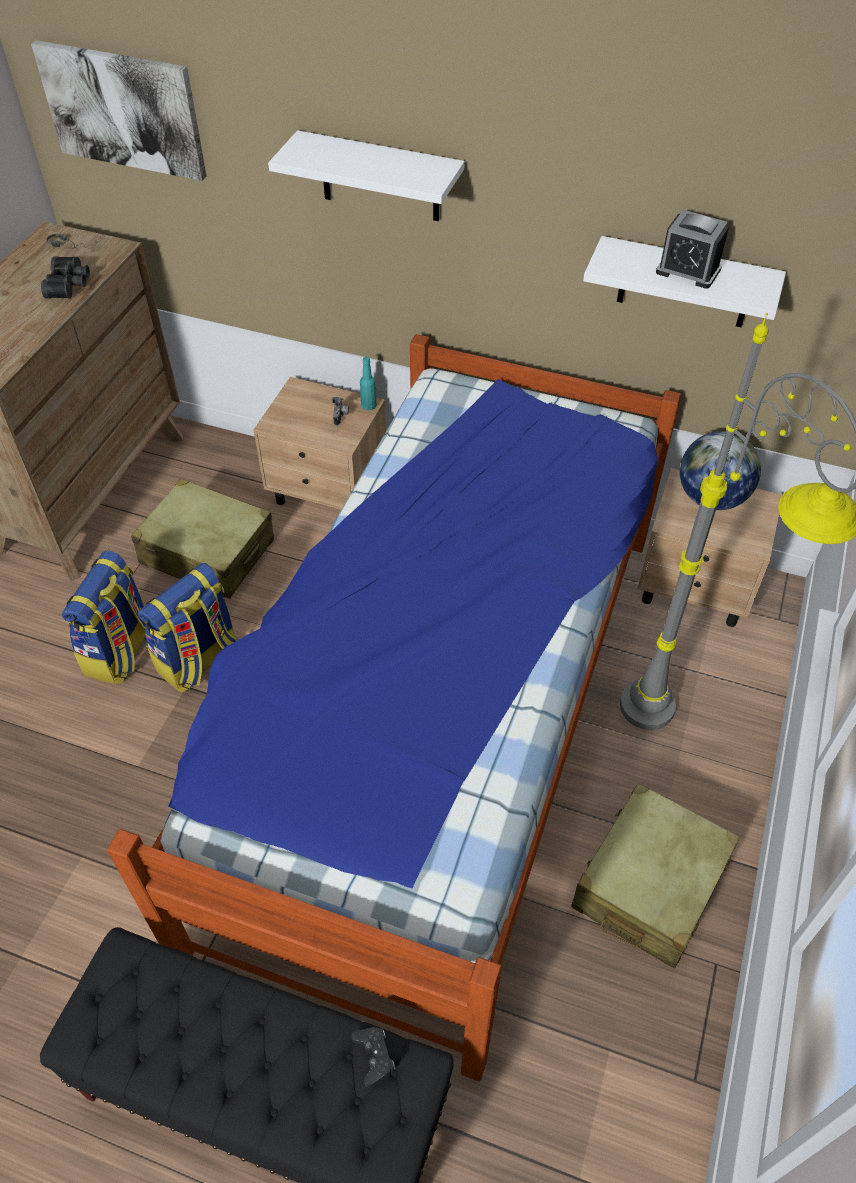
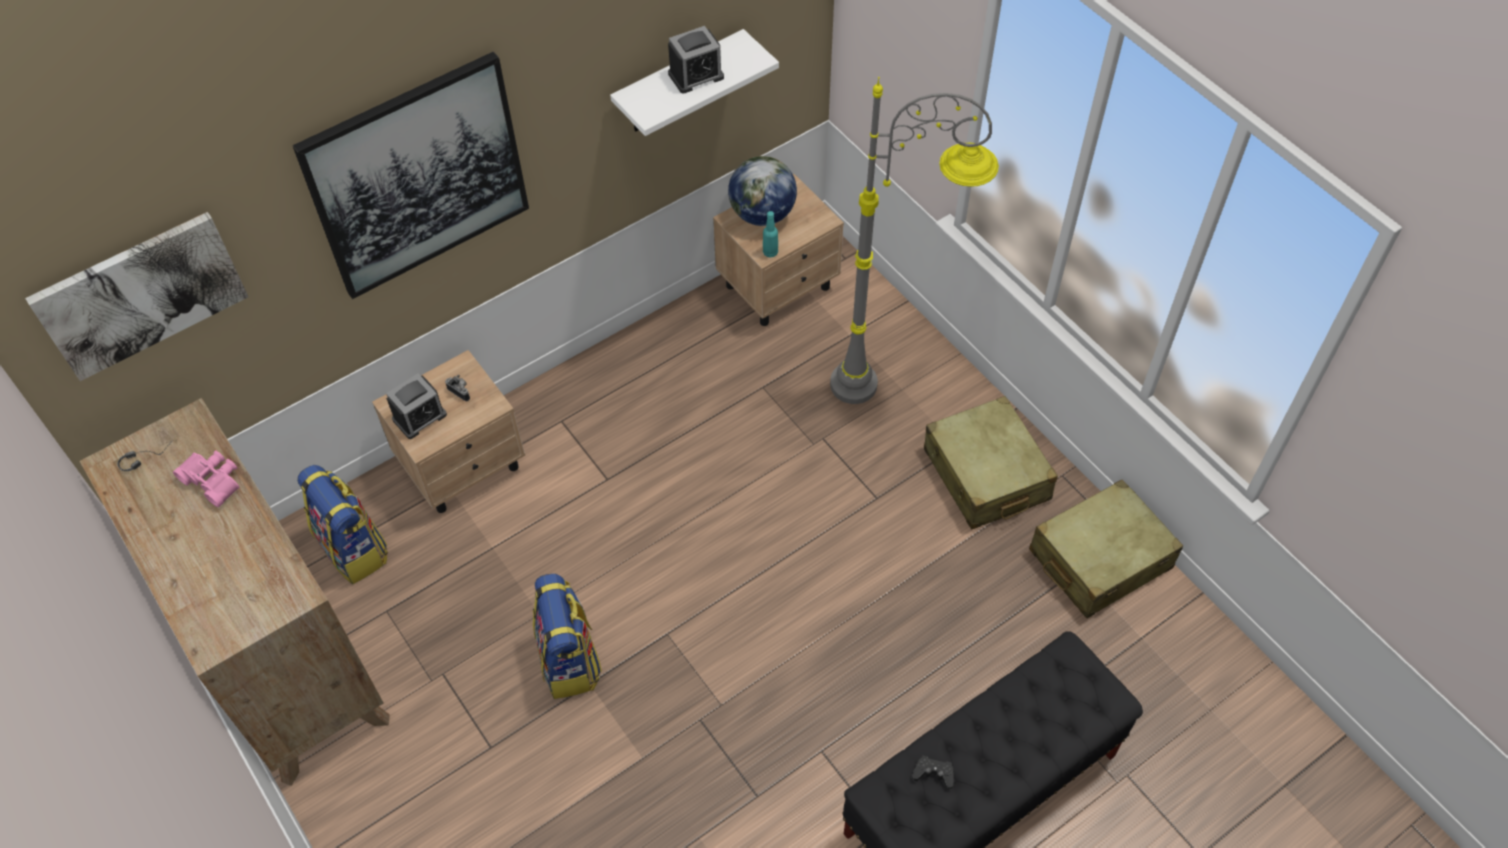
camera: 55 degrees left, 5 degrees up
black binoculars [41,257,90,298] -> pink binoculars [173,450,240,507]
backpack [62,551,147,685] -> backpack moved to [297,465,388,584]
bed [107,334,681,1081] -> none
beige suitcase [131,478,274,599] -> beige suitcase moved to [1029,479,1183,618]
white shelf [268,130,465,221] -> picture [292,51,529,299]
black game controller [351,1027,396,1087] -> black game controller moved to [912,756,954,790]
turquoise bottle [360,357,377,410] -> turquoise bottle moved to [763,211,778,258]
none -> alarm clock [386,373,447,439]

